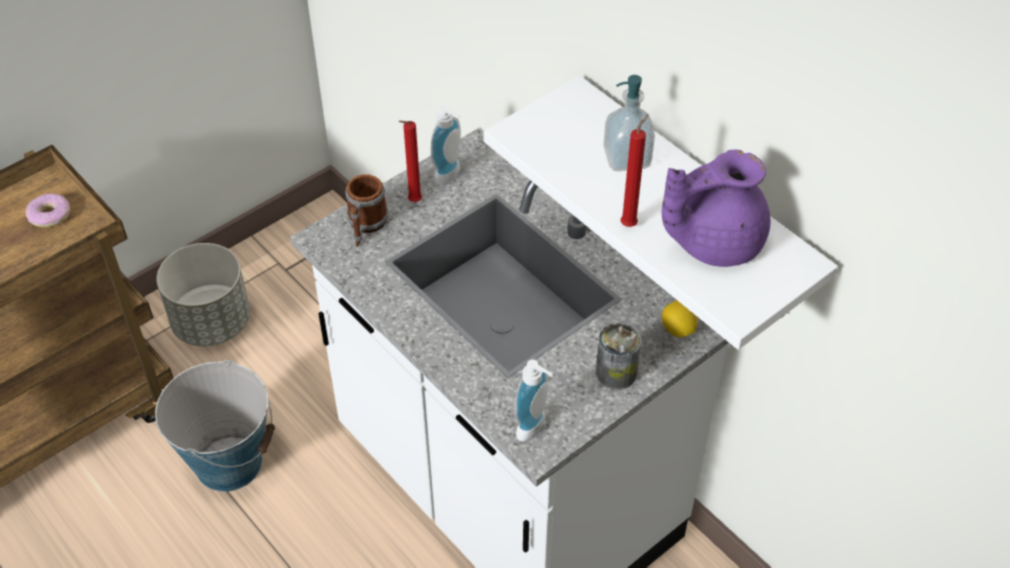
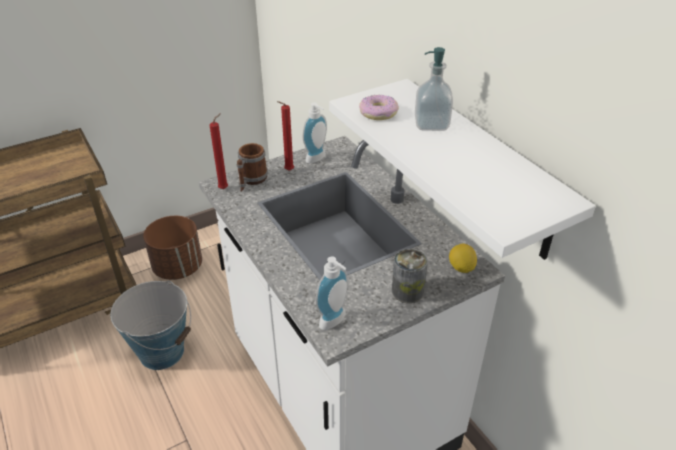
camera: 10 degrees right, 10 degrees down
donut [26,193,70,228] -> donut moved to [359,95,399,120]
grey planter [157,243,250,346] -> brown planter [143,216,202,280]
red candle [621,114,648,227] -> red candle moved to [209,113,228,189]
purple teapot [662,149,770,267] -> none

